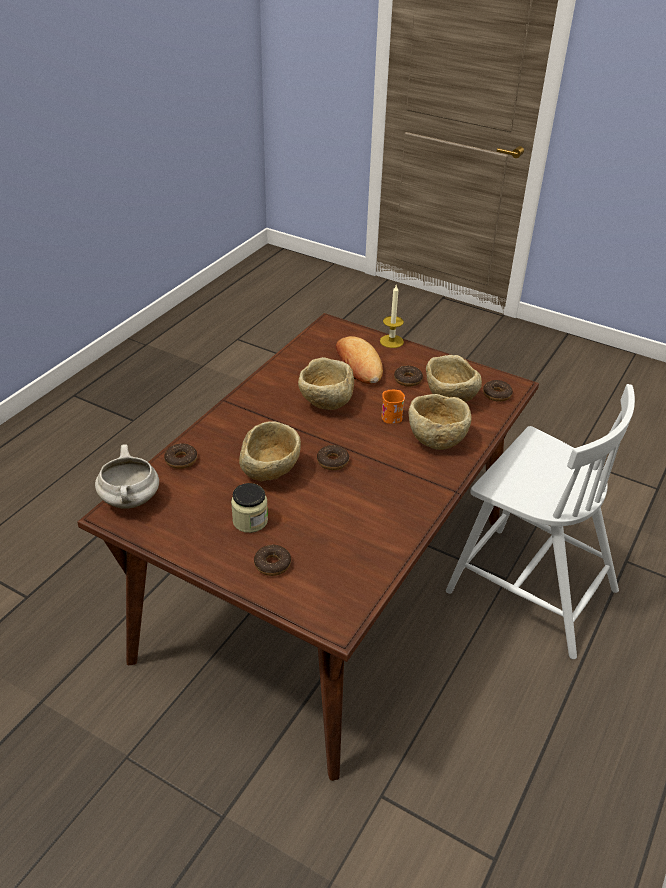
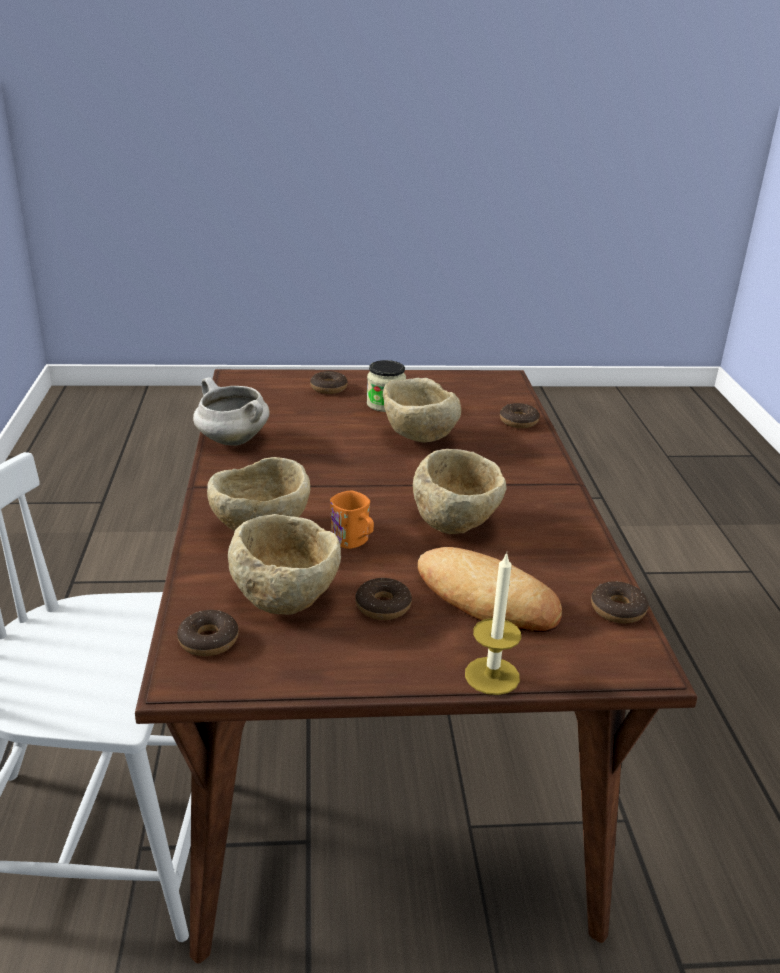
camera: 145 degrees right, 10 degrees down
white cooking pot [95,444,159,509] -> white cooking pot moved to [193,377,270,446]
donut [317,445,349,470] -> donut moved to [591,581,649,624]

